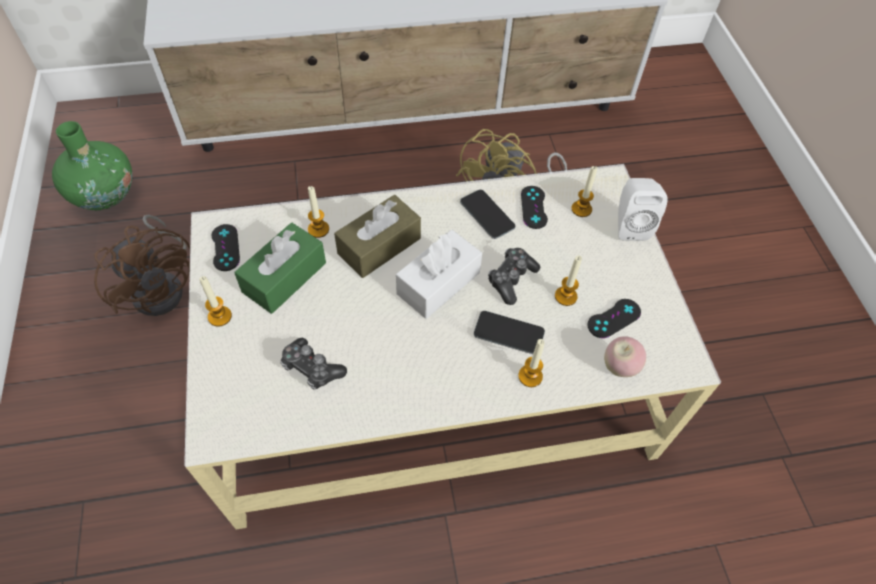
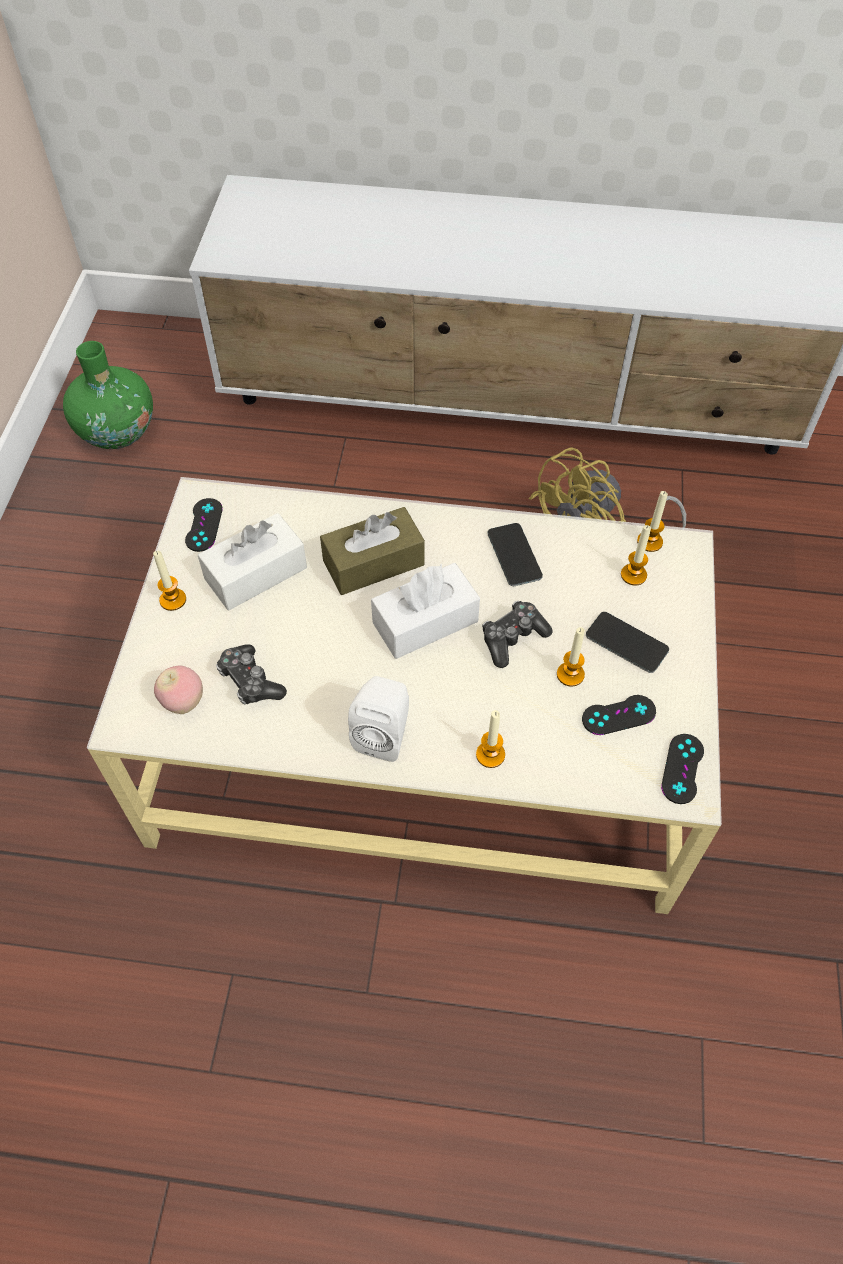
camera: 20 degrees right, 0 degrees up
brown fan [94,214,190,316] -> none
green tissue box [234,223,326,314] -> white tissue box [198,513,307,610]
candle [308,186,329,238] -> candle moved to [637,491,668,552]
phone [474,311,545,354] -> phone moved to [586,612,669,673]
black game controller [521,186,548,229] -> black game controller moved to [661,734,704,804]
apple [604,336,646,377] -> apple moved to [154,665,203,714]
white speaker [618,178,667,241] -> white speaker moved to [348,676,409,762]

